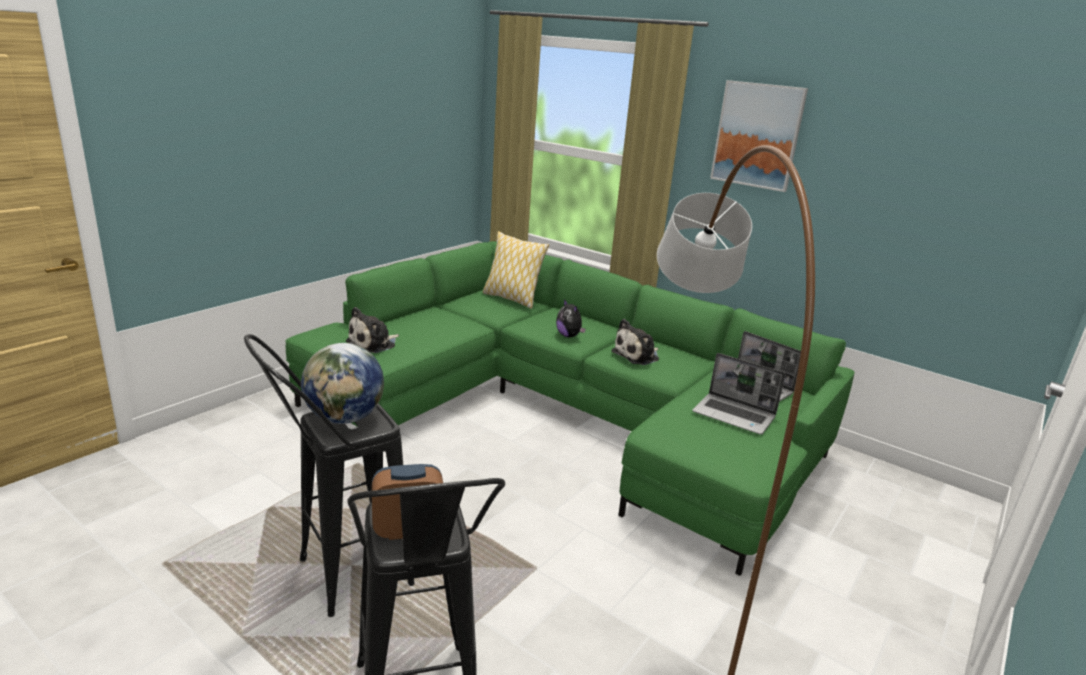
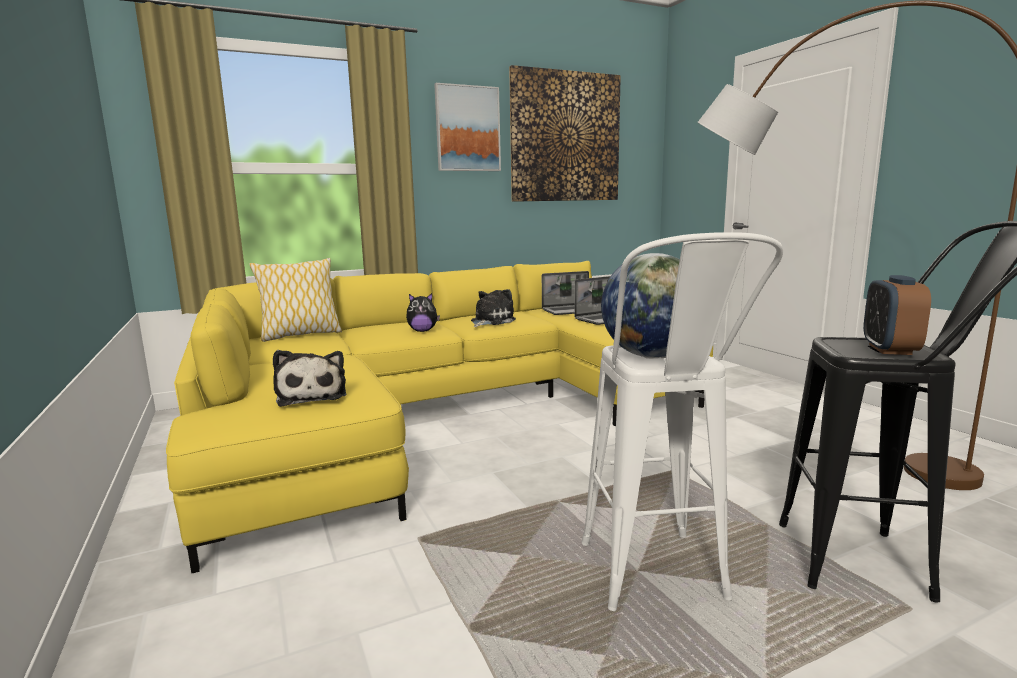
camera: 60 degrees left, 10 degrees down
black stool [244,334,415,617] -> white stool [582,232,783,611]
green sofa [285,241,855,576] -> yellow sofa [166,261,713,573]
plush toy [611,319,659,365] -> plush toy turned 135 degrees counterclockwise [471,289,516,327]
none -> picture [509,65,621,202]

